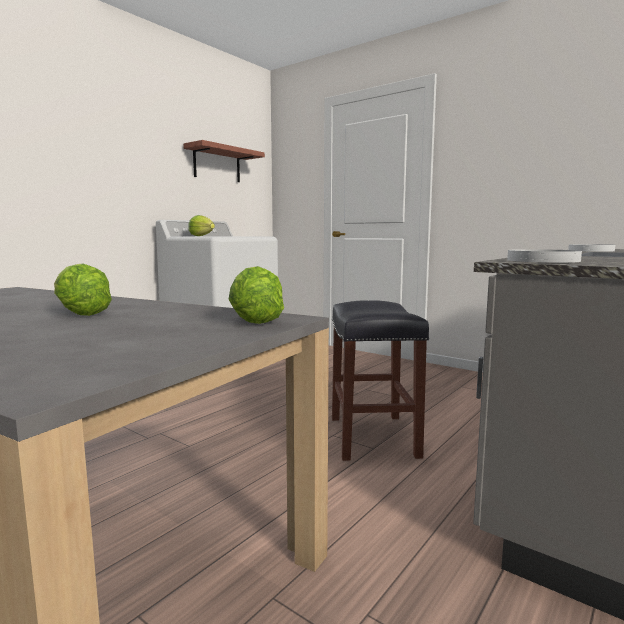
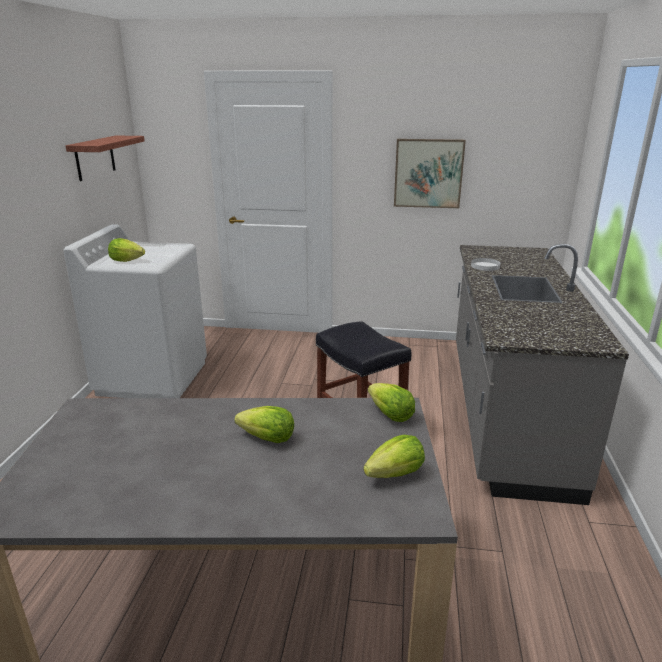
camera: 30 degrees left, 15 degrees up
white plate [507,249,582,263] -> none
none -> lettuce [364,435,425,478]
none -> picture [394,139,466,208]

